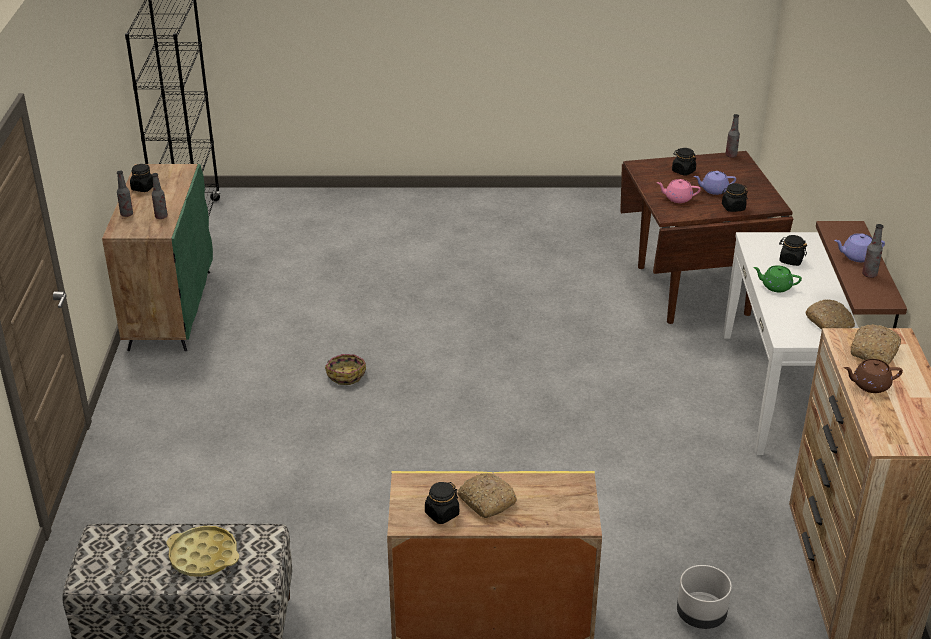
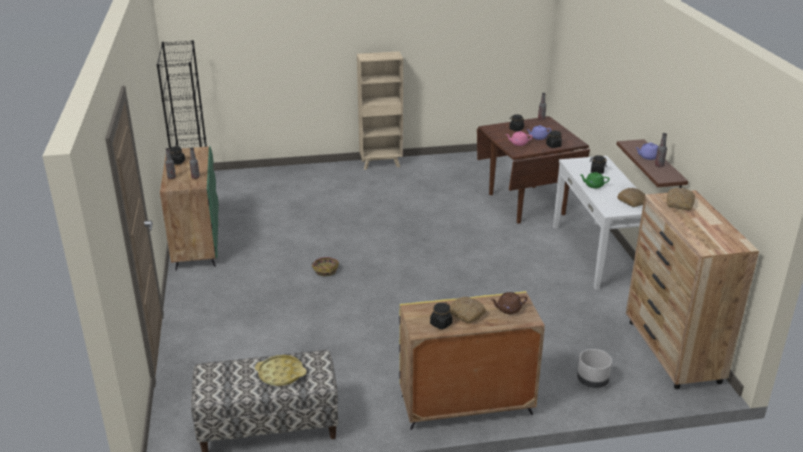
camera: 10 degrees left, 5 degrees down
brown teapot [843,359,903,393] -> brown teapot moved to [490,292,527,314]
none -> beige bookcase [357,51,403,170]

